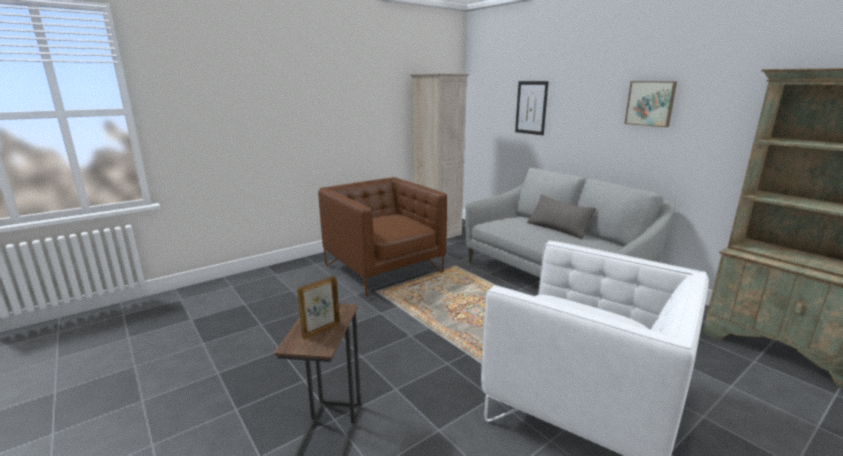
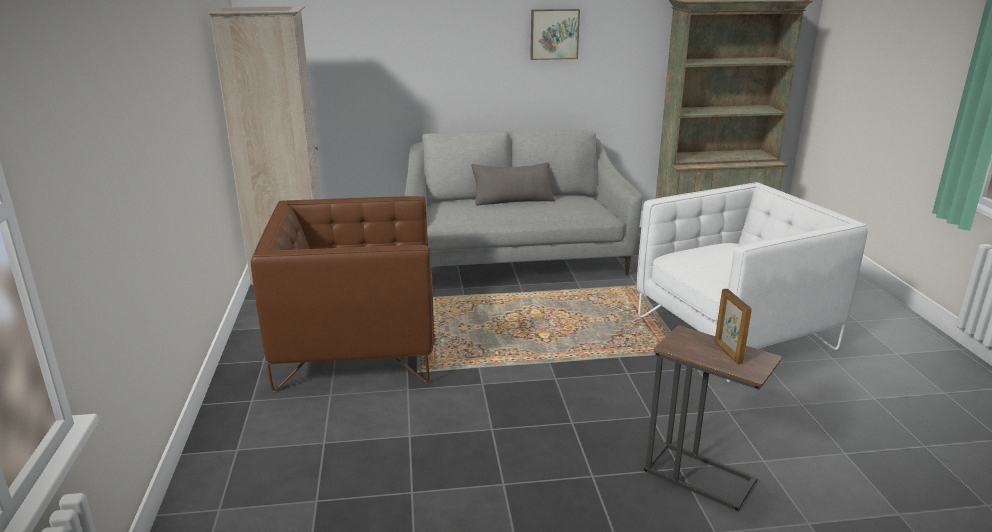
camera: 60 degrees left, 5 degrees up
picture [515,81,549,135] -> none

